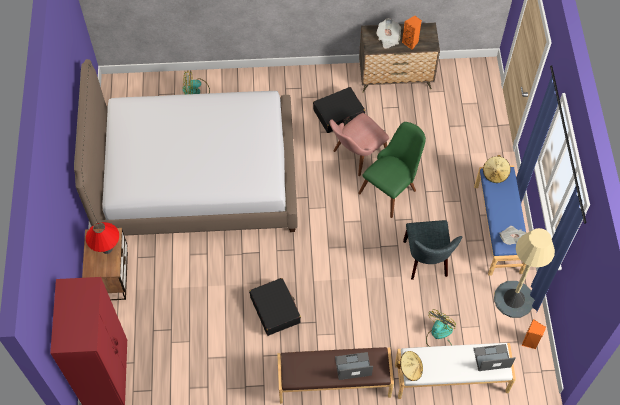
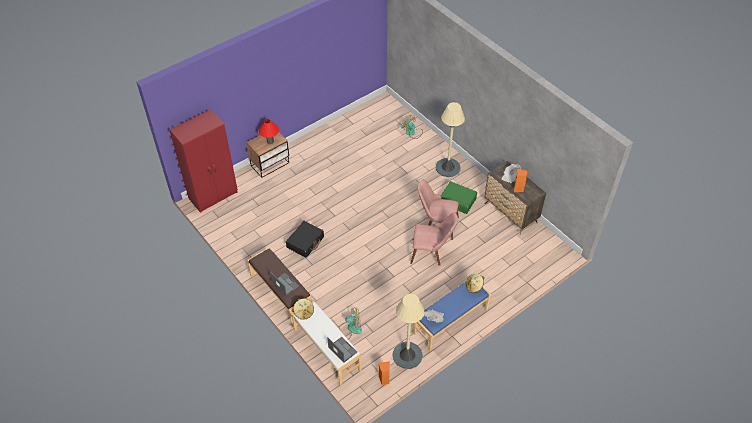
camera: 55 degrees right, 10 degrees down
bed [74,59,298,236] -> none
black suitcase [313,87,365,133] -> green suitcase [441,181,477,214]
green chair [358,122,426,218] -> pink chair [410,212,458,266]
grey chair [403,220,462,280] -> none
none -> beige floor lamp [436,102,465,177]

